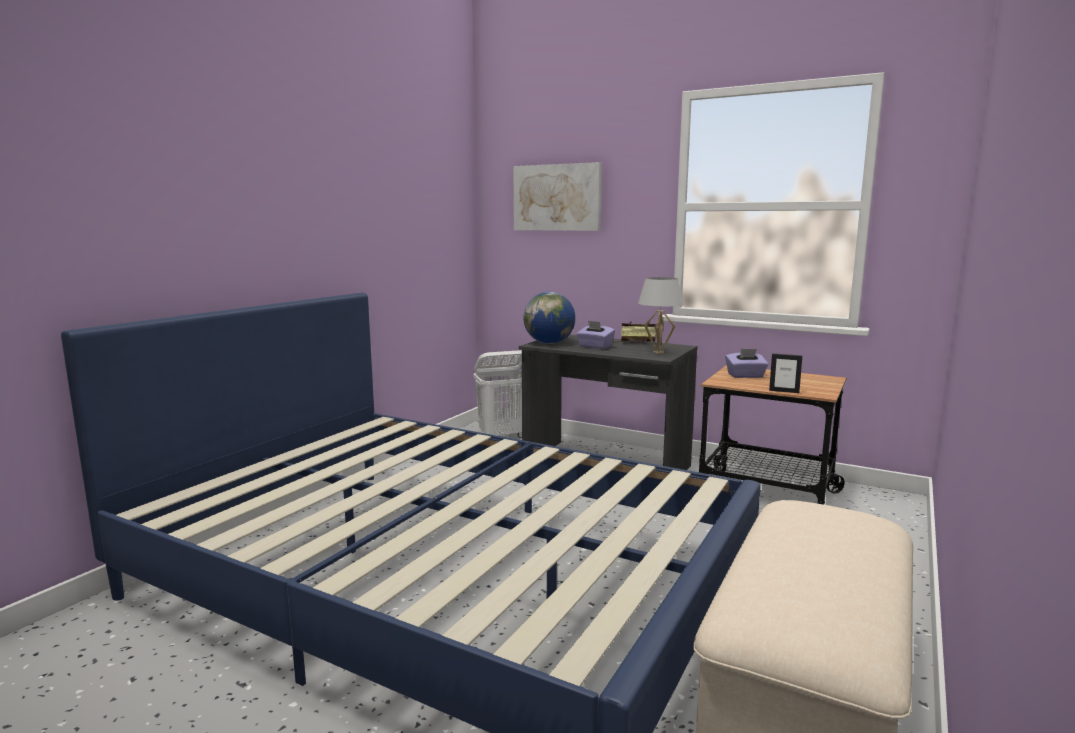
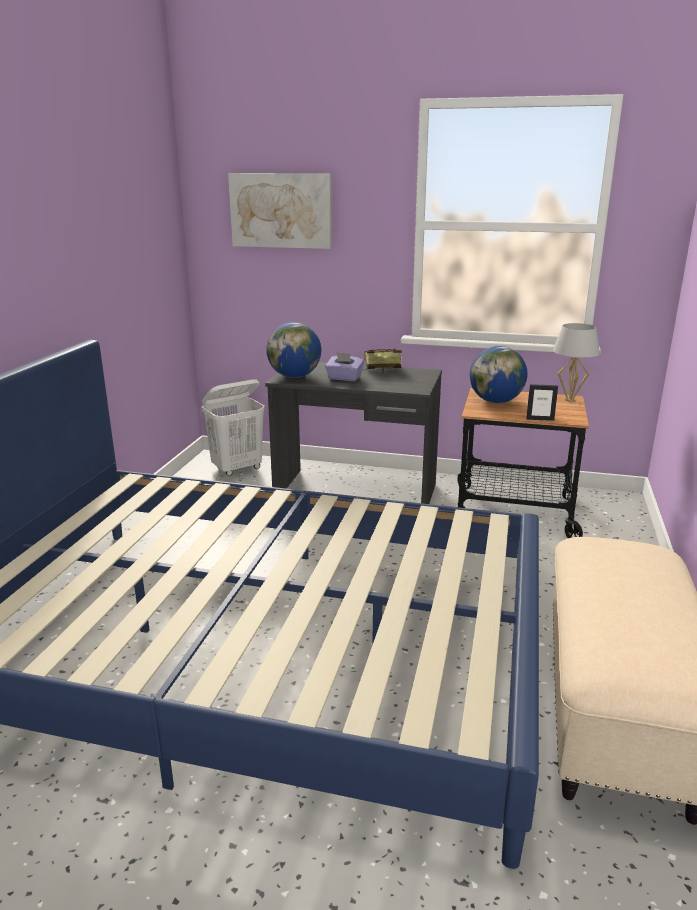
camera: 15 degrees left, 10 degrees up
white table lamp [638,277,683,354] -> white table lamp moved to [553,323,600,402]
purple tissue box [725,349,768,378] -> globe [470,346,528,403]

